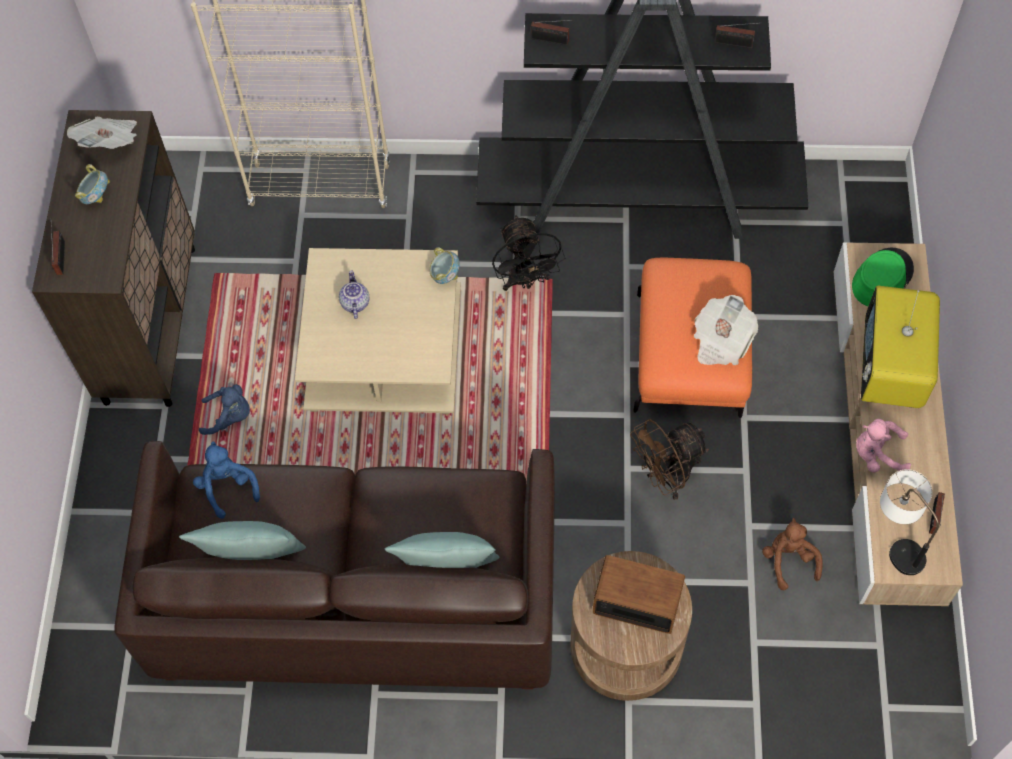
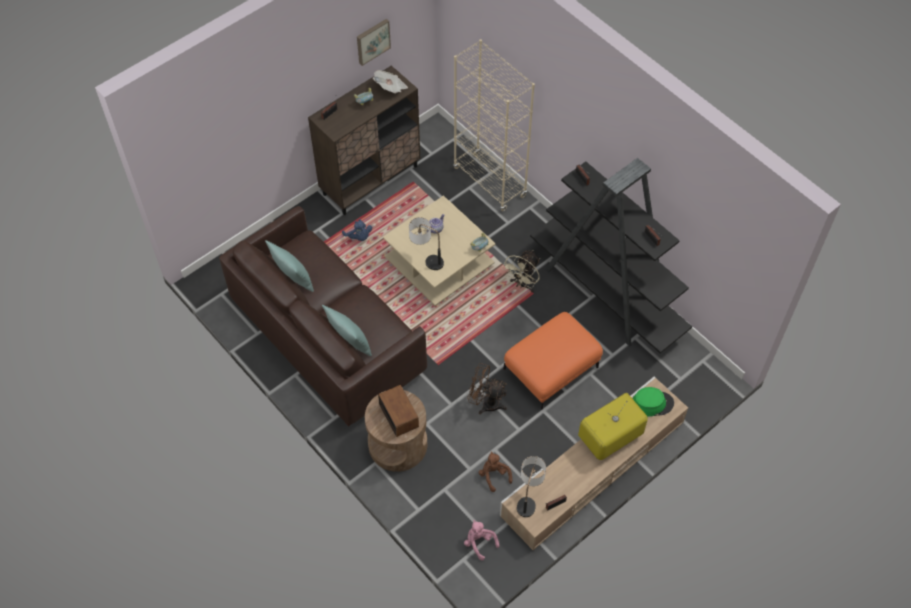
camera: 45 degrees right, 5 degrees down
blue plush toy [193,441,260,519] -> none
black fan [492,215,565,291] -> beige fan [502,250,540,292]
newspaper [694,295,758,365] -> none
brown plush toy [762,518,823,590] -> brown plush toy turned 60 degrees counterclockwise [478,452,512,492]
pink plush toy [856,419,911,473] -> pink plush toy moved to [464,520,500,560]
none -> picture [357,19,391,66]
none -> table lamp [409,217,444,270]

